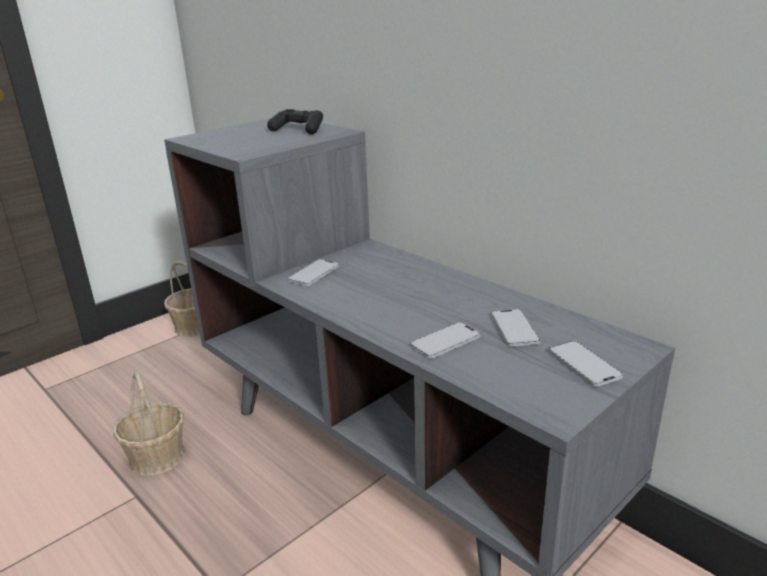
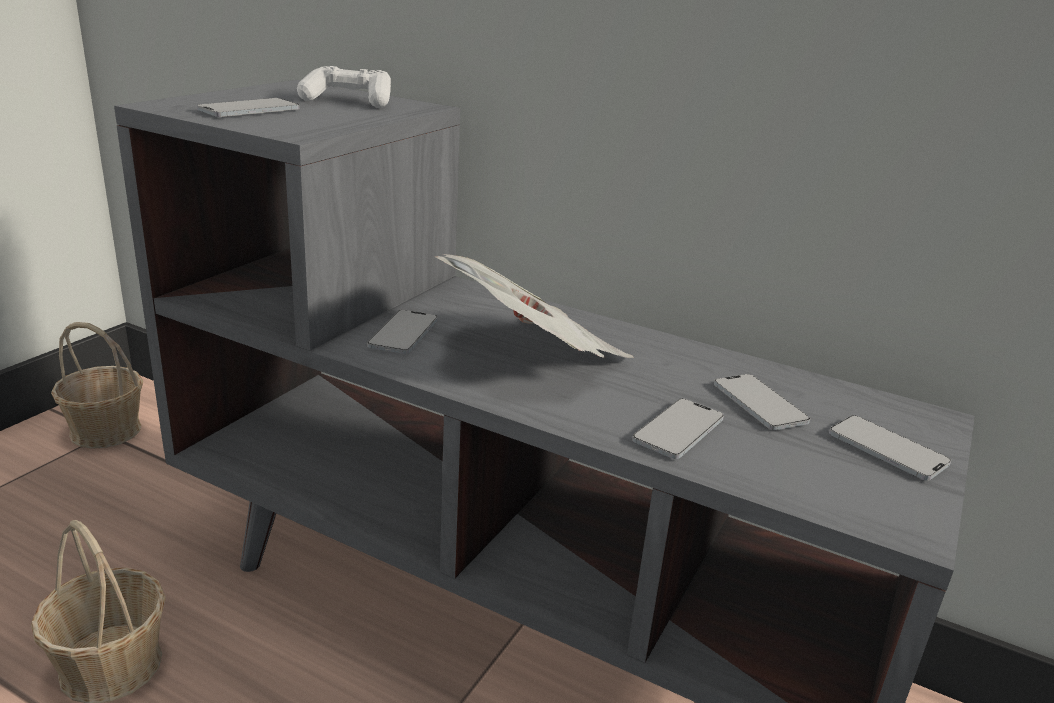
camera: 20 degrees left, 0 degrees up
black game controller [267,109,323,134] -> white game controller [297,66,391,108]
none -> phone [197,98,300,117]
none -> newspaper [435,254,634,358]

